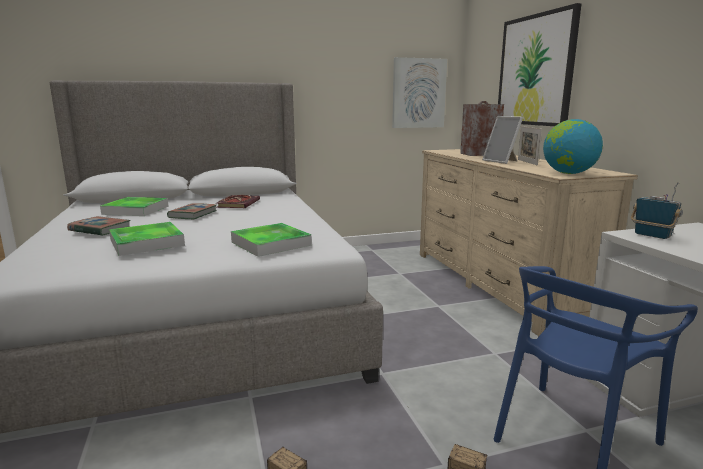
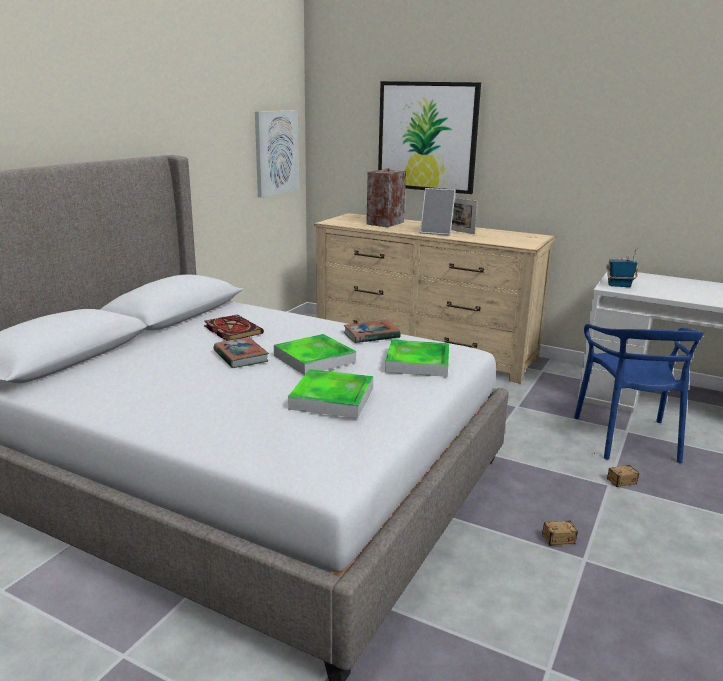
camera: 45 degrees left, 5 degrees up
book [67,216,131,236] -> book moved to [344,320,401,343]
tray [100,197,169,216] -> tray moved to [274,334,356,375]
globe [543,119,603,174] -> none

